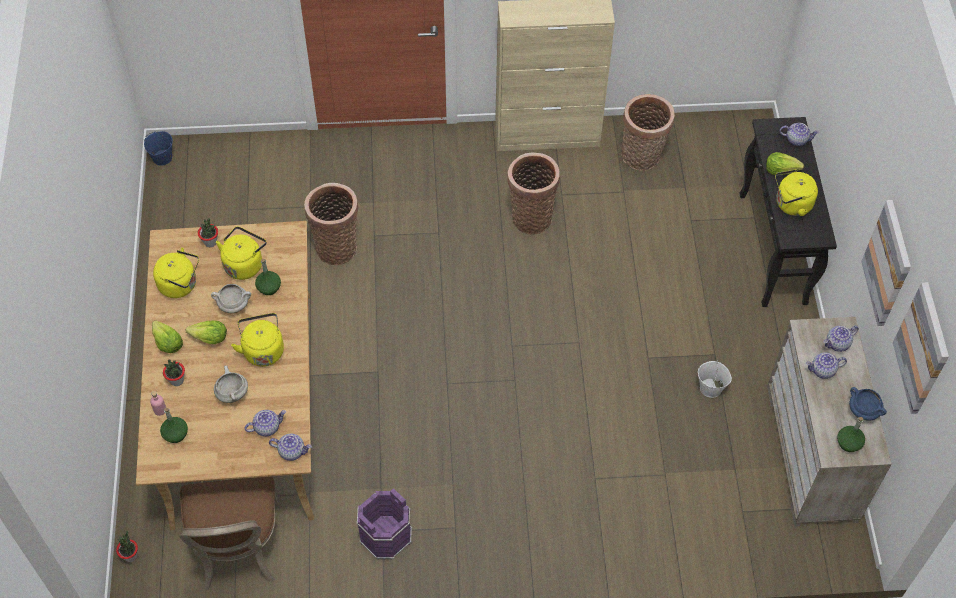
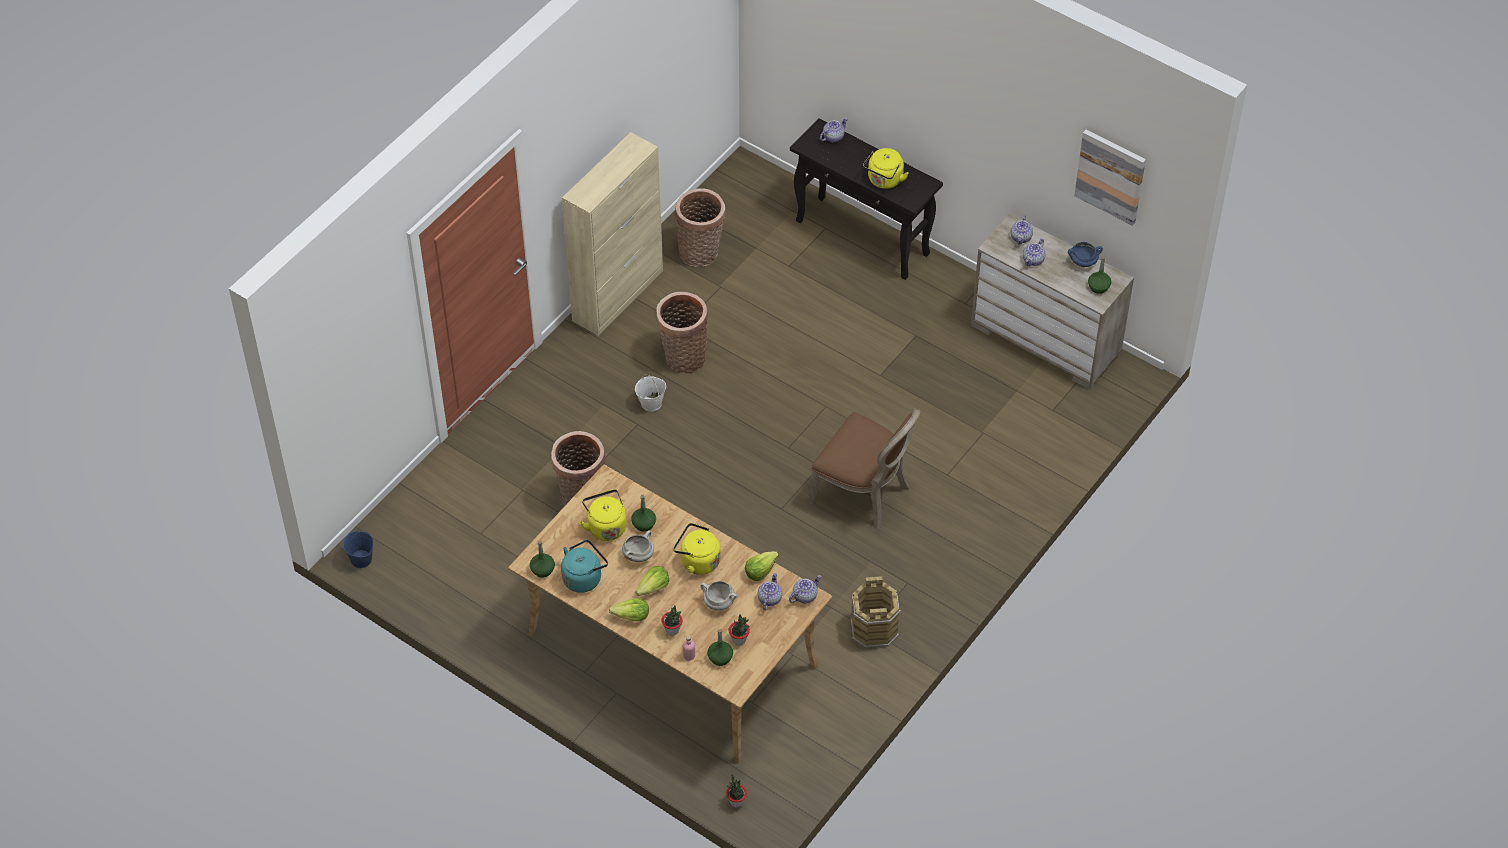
camera: 50 degrees left, 5 degrees down
yellow kettle [153,247,199,298] -> turquoise kettle [561,540,608,593]
brown chair [179,476,280,590] -> brown chair moved to [809,408,920,529]
potted plant [198,218,218,247] -> potted plant moved to [728,614,750,645]
purple bucket [357,488,412,560] -> brown bucket [851,576,901,649]
white bucket [698,360,732,398] -> white bucket moved to [635,374,666,412]
lettuce [766,152,804,175] -> lettuce moved to [745,551,779,581]
picture [861,200,911,326] -> none
none -> green bottle [530,541,555,578]

